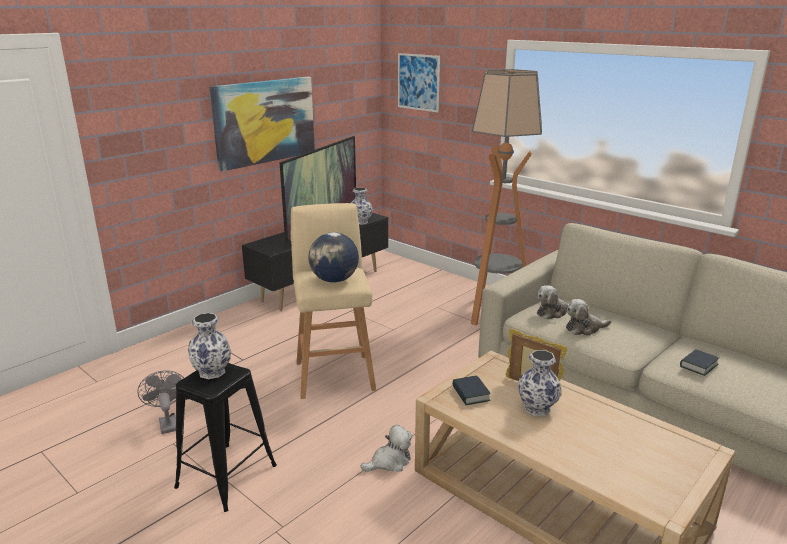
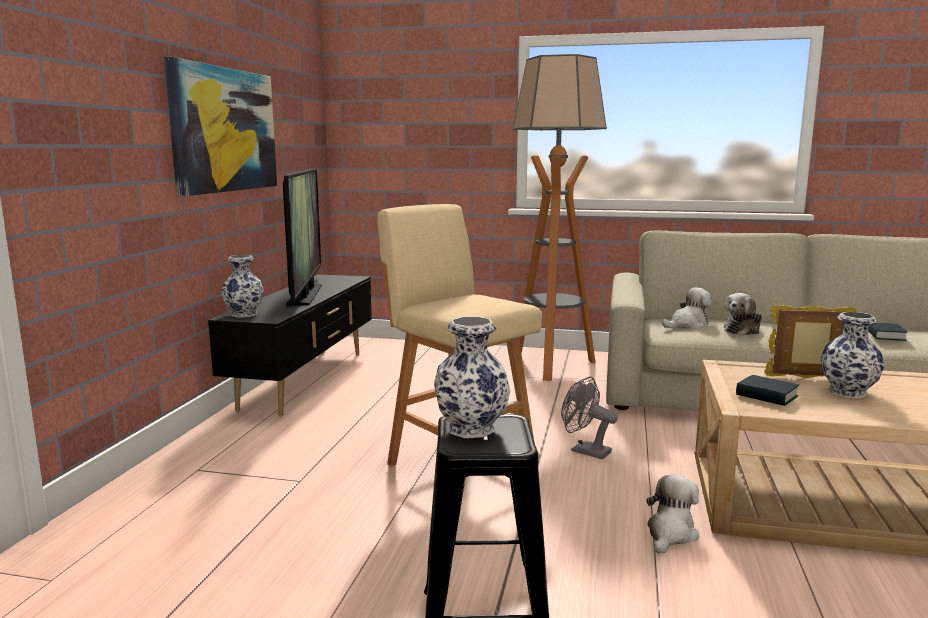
camera: 30 degrees left, 10 degrees down
grey fan [137,370,184,434] -> grey fan moved to [561,377,618,459]
globe [308,232,359,283] -> none
vase [351,187,373,225] -> vase moved to [222,255,264,318]
picture [398,53,440,112] -> none
plush toy [537,285,570,319] -> plush toy turned 150 degrees counterclockwise [662,287,712,328]

